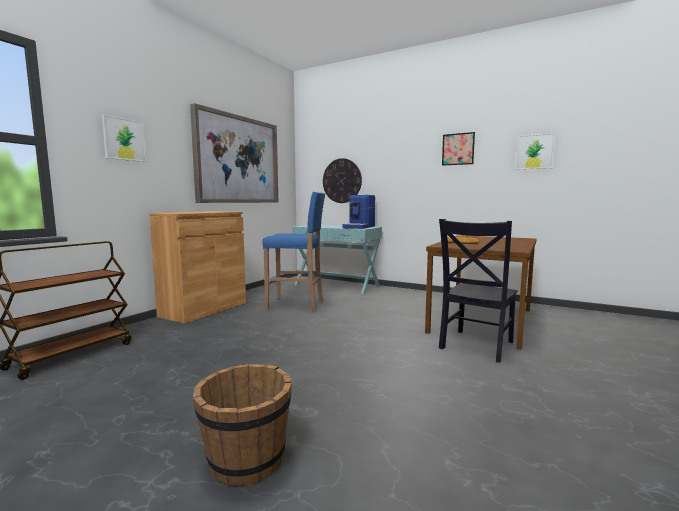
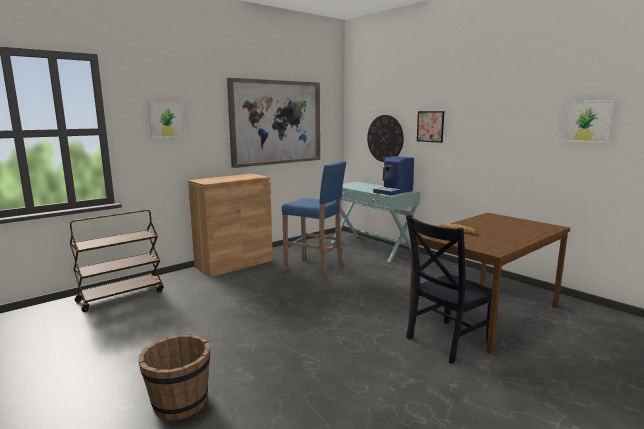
camera: 20 degrees right, 5 degrees up
picture [442,132,475,166] -> picture moved to [417,111,444,143]

